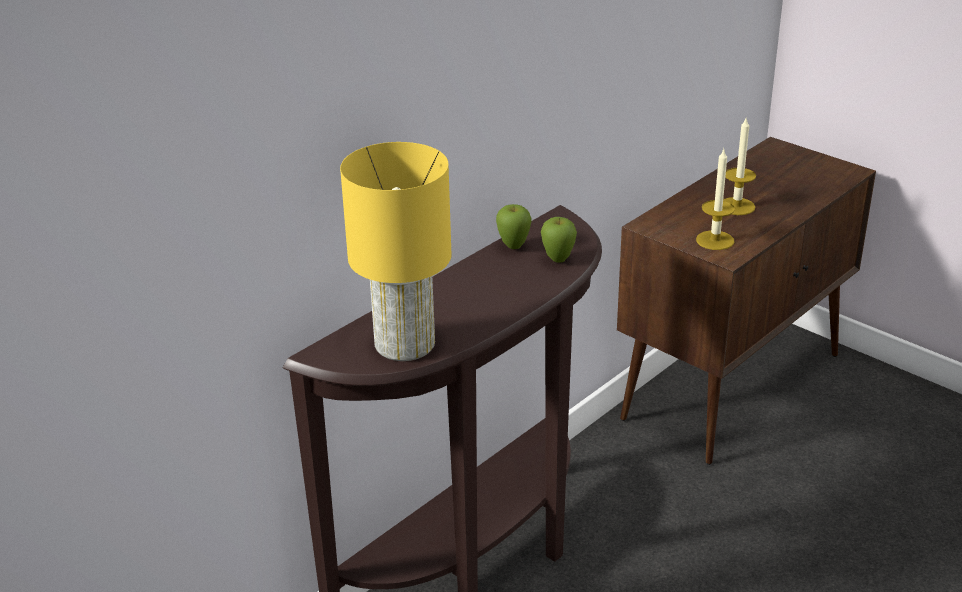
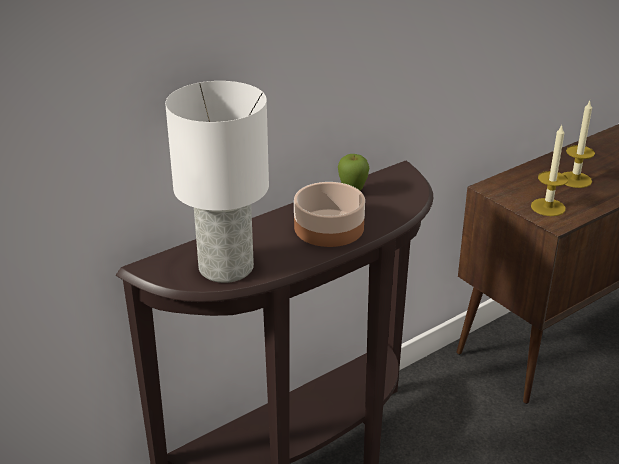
camera: 10 degrees right, 0 degrees up
yellow table lamp [340,142,452,361] -> white table lamp [165,81,269,283]
apple [541,217,577,262] -> none
none -> bowl [294,182,365,247]

